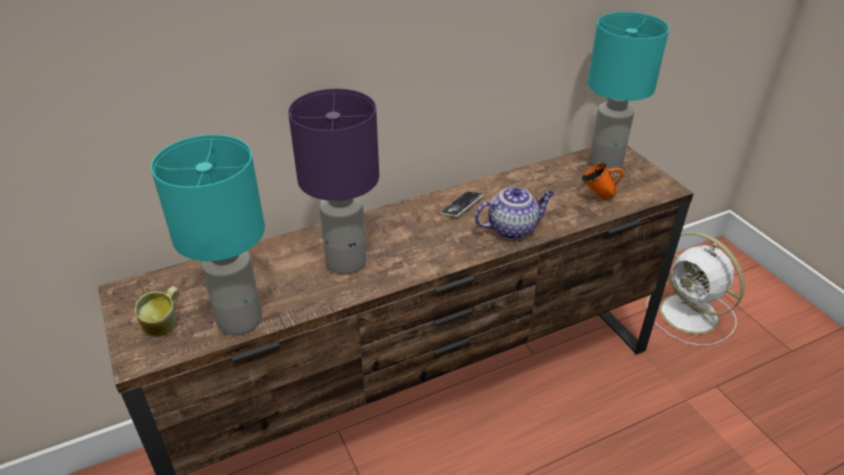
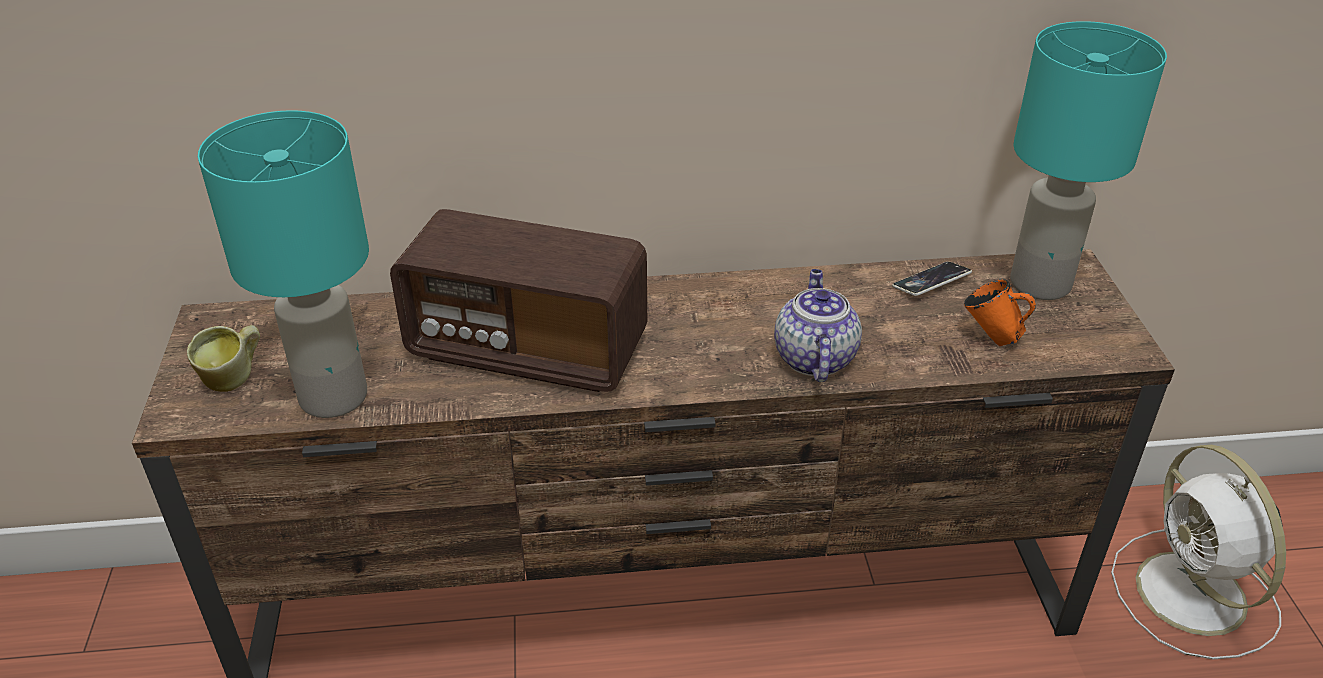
camera: 20 degrees right, 0 degrees up
purple table lamp [288,89,379,275] -> radio [390,209,647,392]
phone [440,191,483,217] -> phone moved to [892,262,972,296]
teapot [474,187,554,239] -> teapot turned 90 degrees counterclockwise [774,269,862,382]

